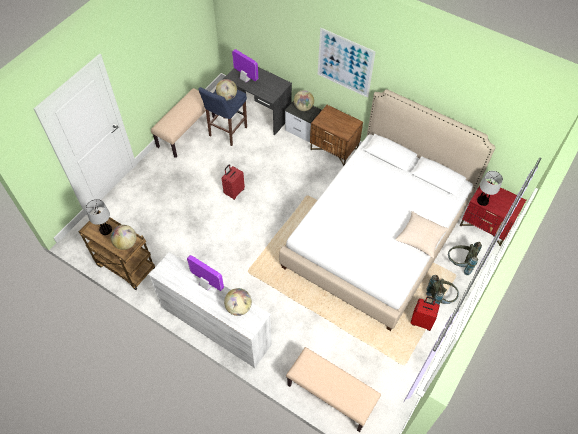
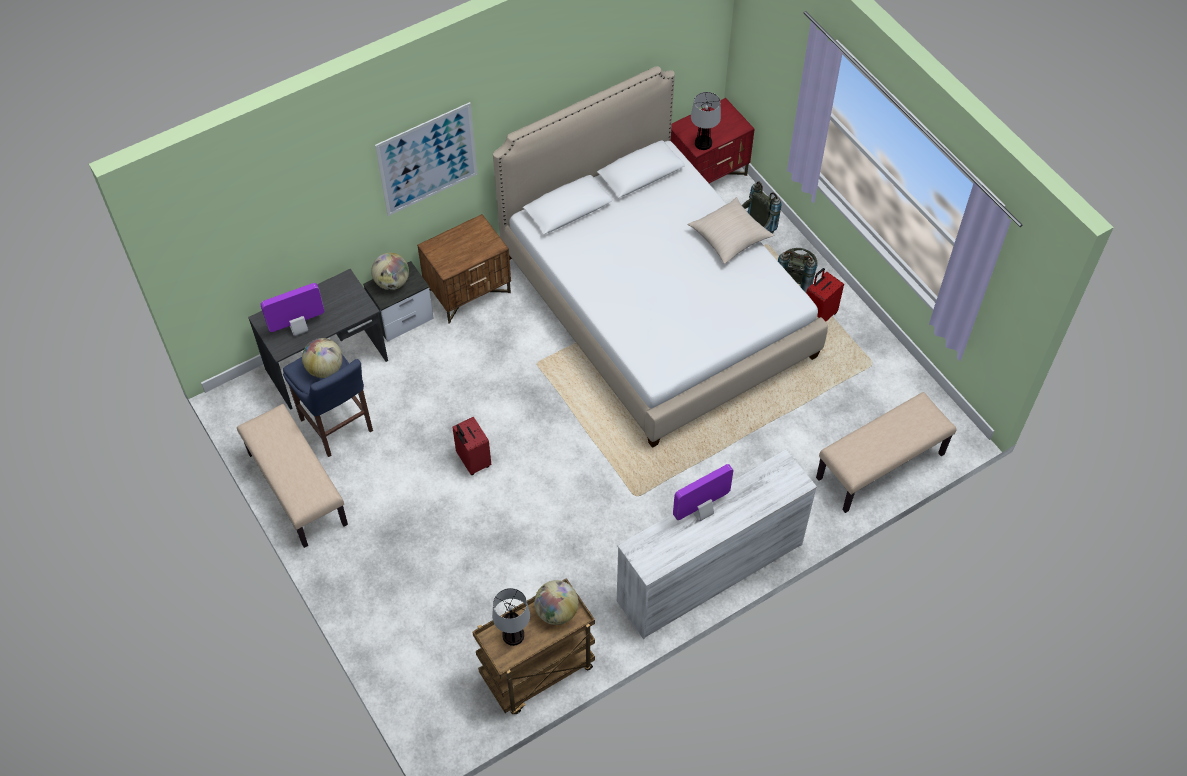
camera: 65 degrees left, 0 degrees up
globe [224,288,252,316] -> none

